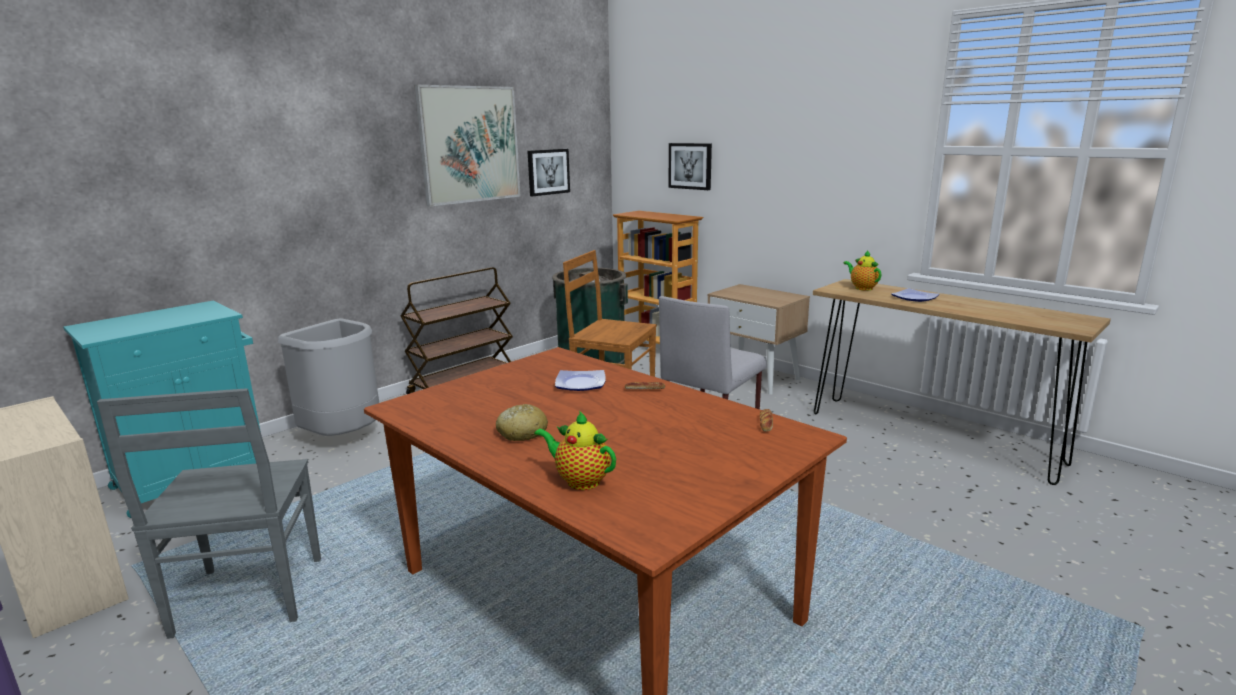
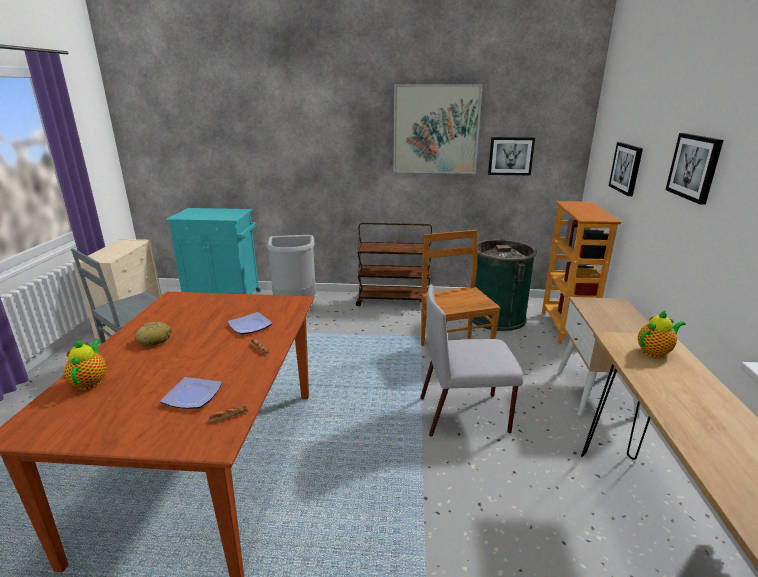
camera: 50 degrees right, 5 degrees up
teapot [843,250,881,291] -> teapot turned 45 degrees clockwise [638,310,686,358]
plate [891,288,940,302] -> plate moved to [160,377,222,409]
none -> picture [666,133,723,205]

